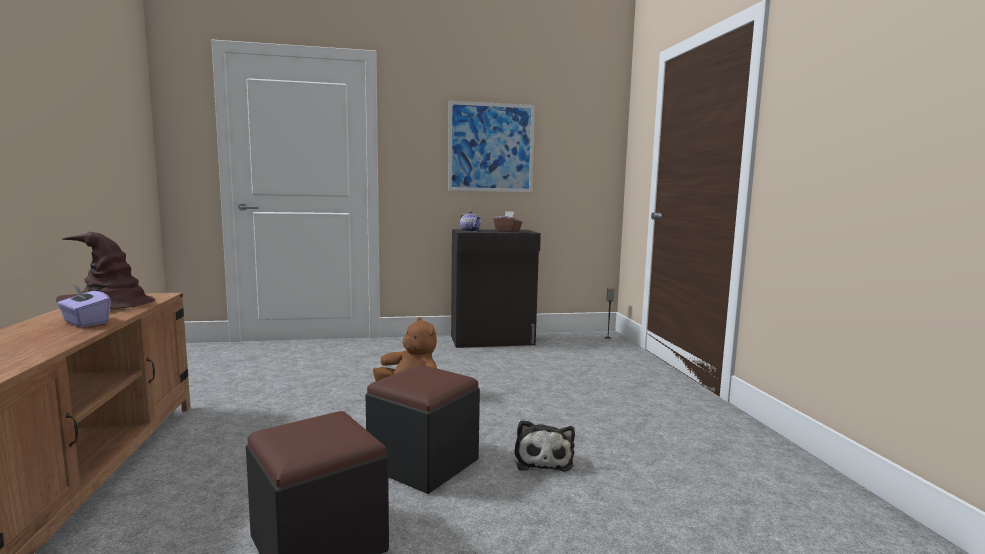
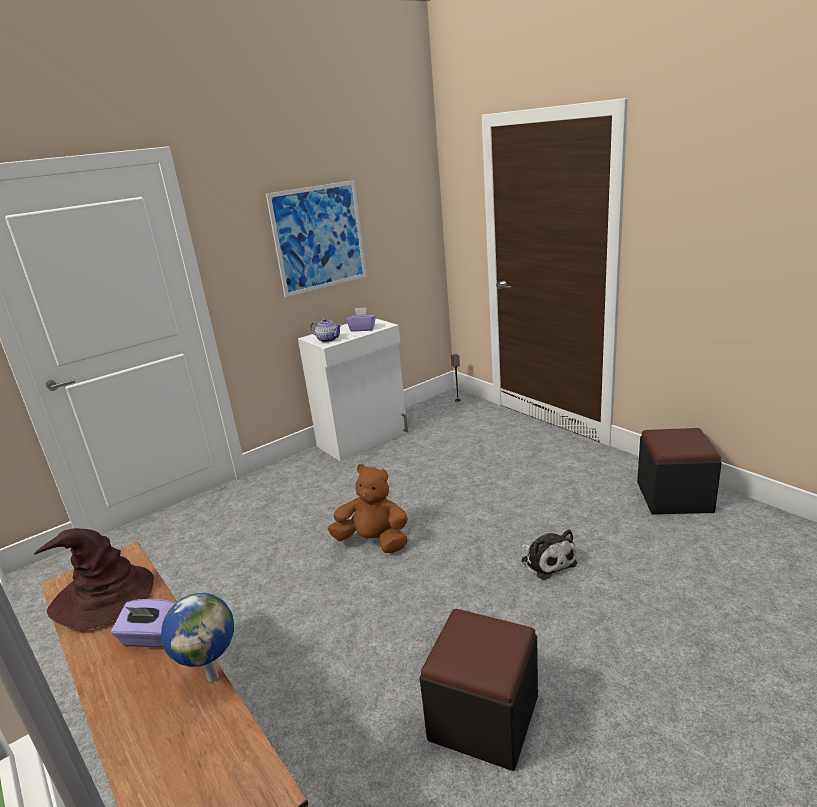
camera: 25 degrees left, 15 degrees up
black ottoman [366,365,480,494] -> black ottoman moved to [637,428,722,514]
black cabinet [451,229,541,348] -> white cabinet [298,319,408,462]
brown tissue box [494,211,523,232] -> purple tissue box [346,308,376,332]
none -> globe [161,593,234,682]

